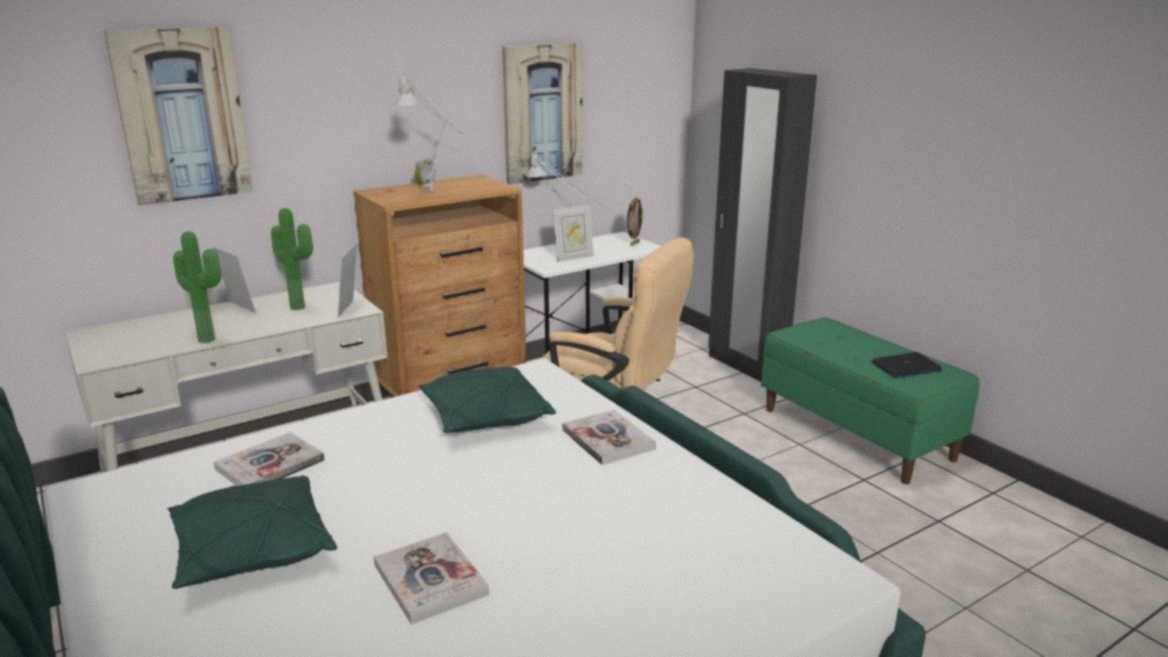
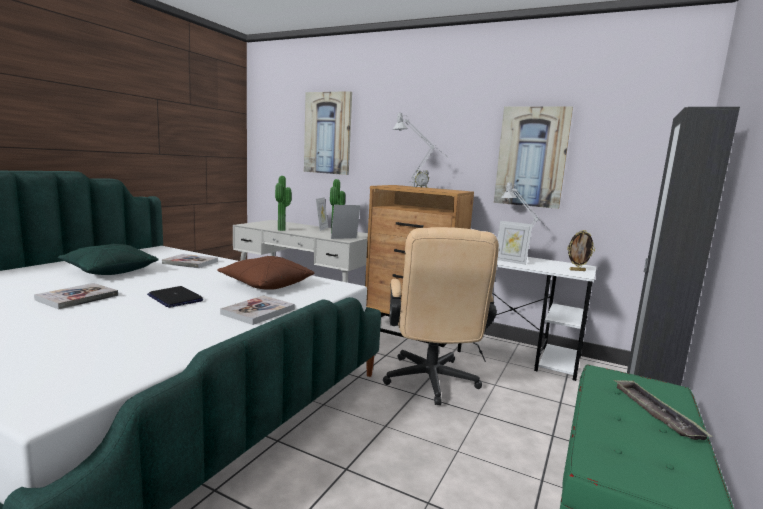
camera: 60 degrees right, 10 degrees down
green pillow [419,367,556,433] -> brown pillow [217,256,314,290]
laptop [872,352,942,378] -> laptop moved to [147,286,203,308]
none -> tray [614,380,713,440]

